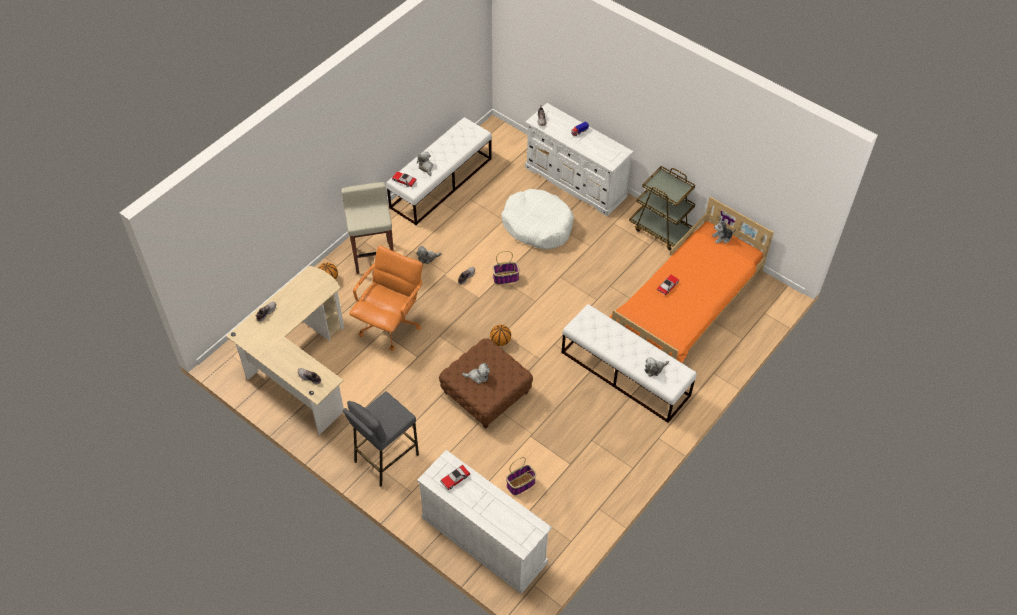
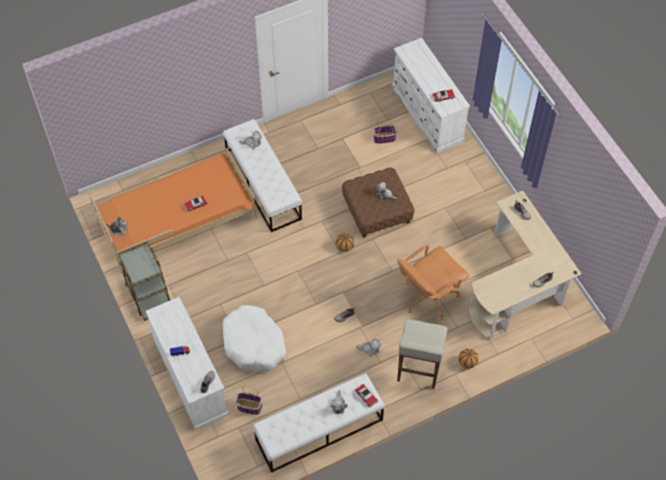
camera: 155 degrees left, 5 degrees up
grey stool [343,391,419,486] -> none
basket [493,251,520,284] -> basket moved to [235,386,262,415]

